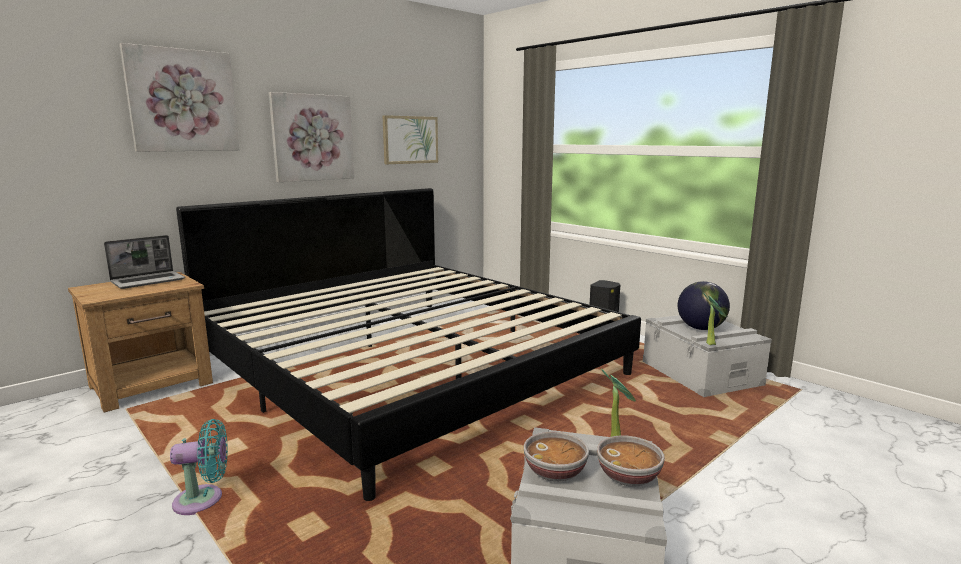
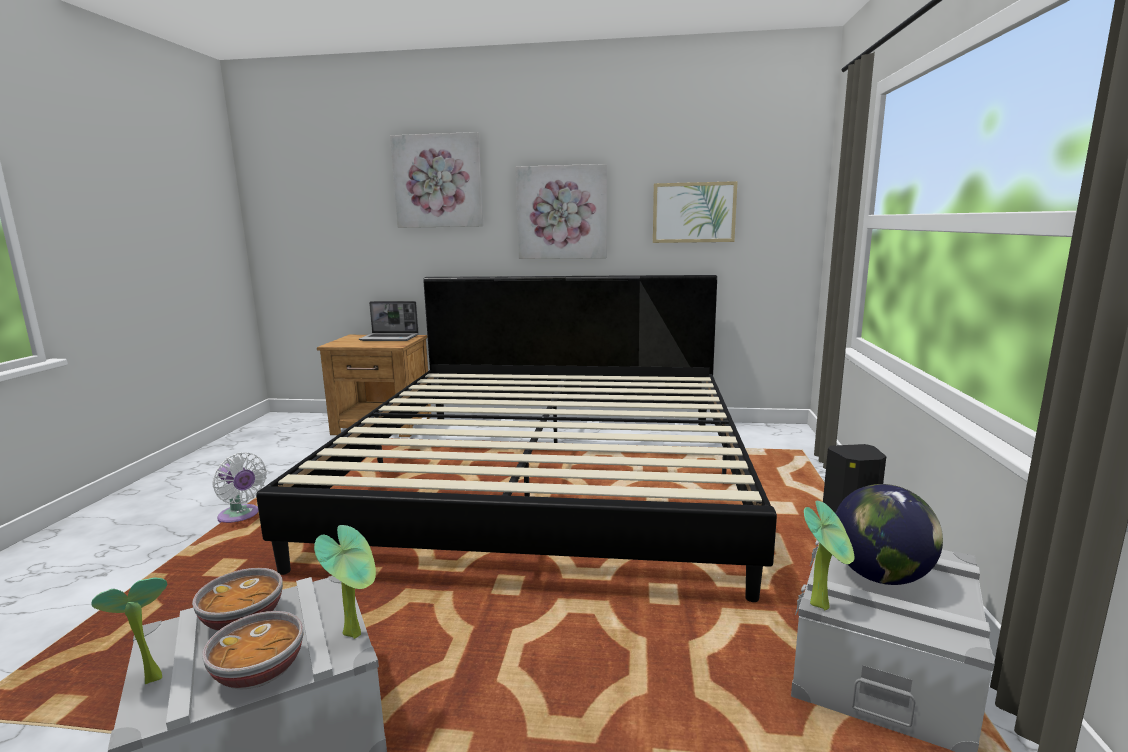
camera: 50 degrees right, 0 degrees up
turquoise fan [170,419,228,515] -> white fan [213,452,267,523]
none -> potted plant [91,578,167,684]

